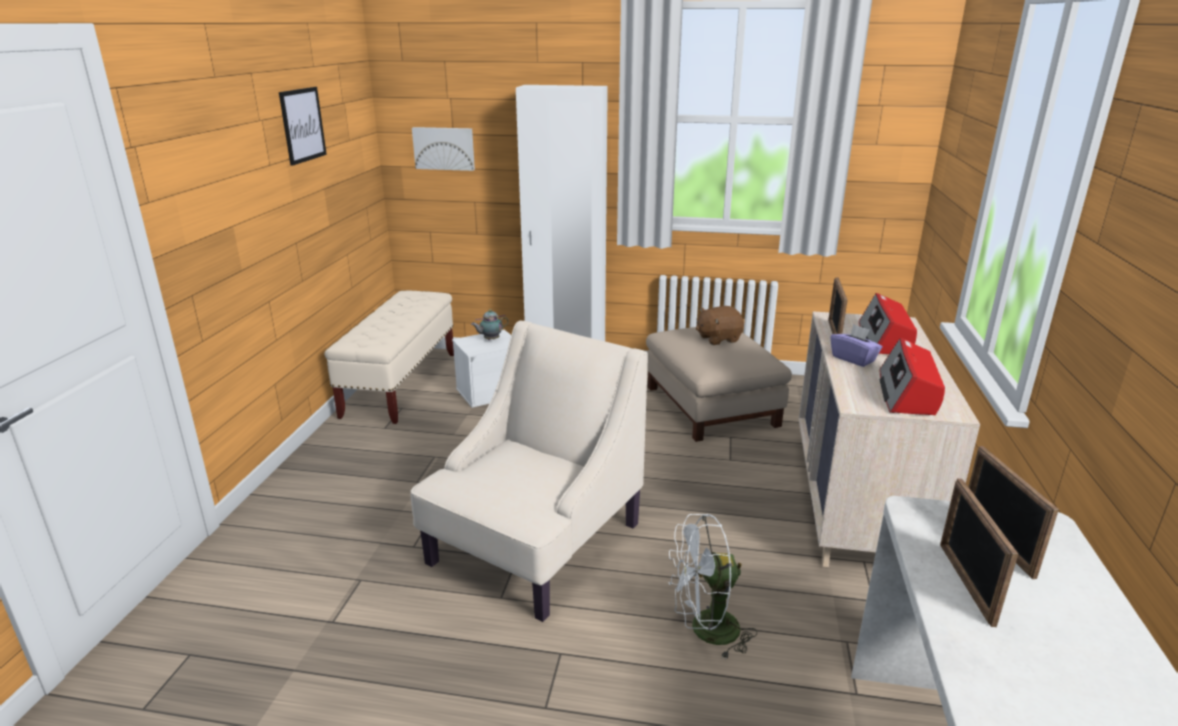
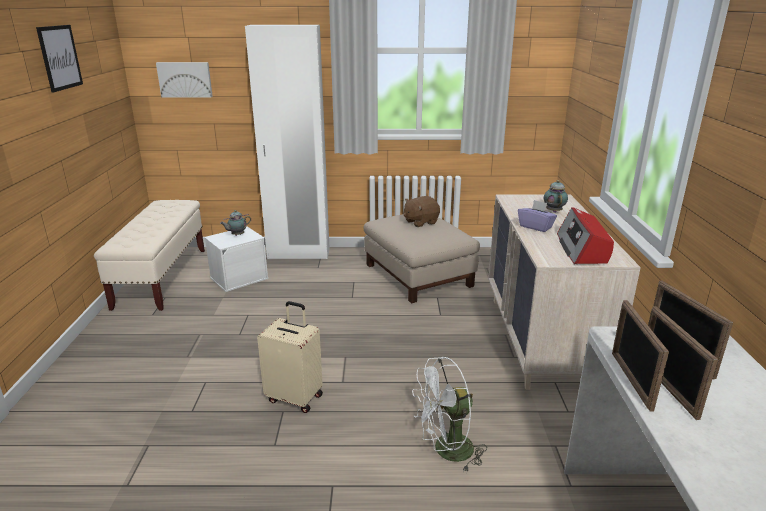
camera: 10 degrees left, 0 degrees up
beige armchair [410,320,648,622] -> beige suitcase [257,301,323,413]
picture frame [828,278,847,334] -> picture frame moved to [612,300,669,411]
radio [859,293,917,354] -> teapot [544,180,568,213]

